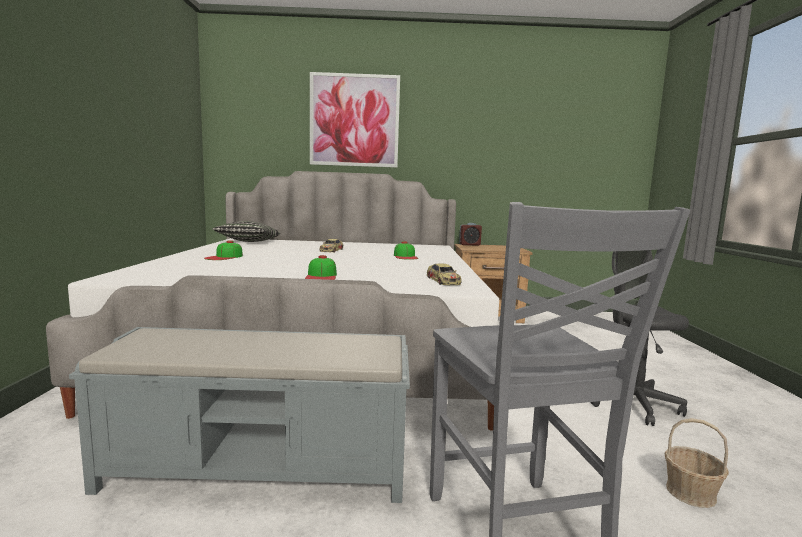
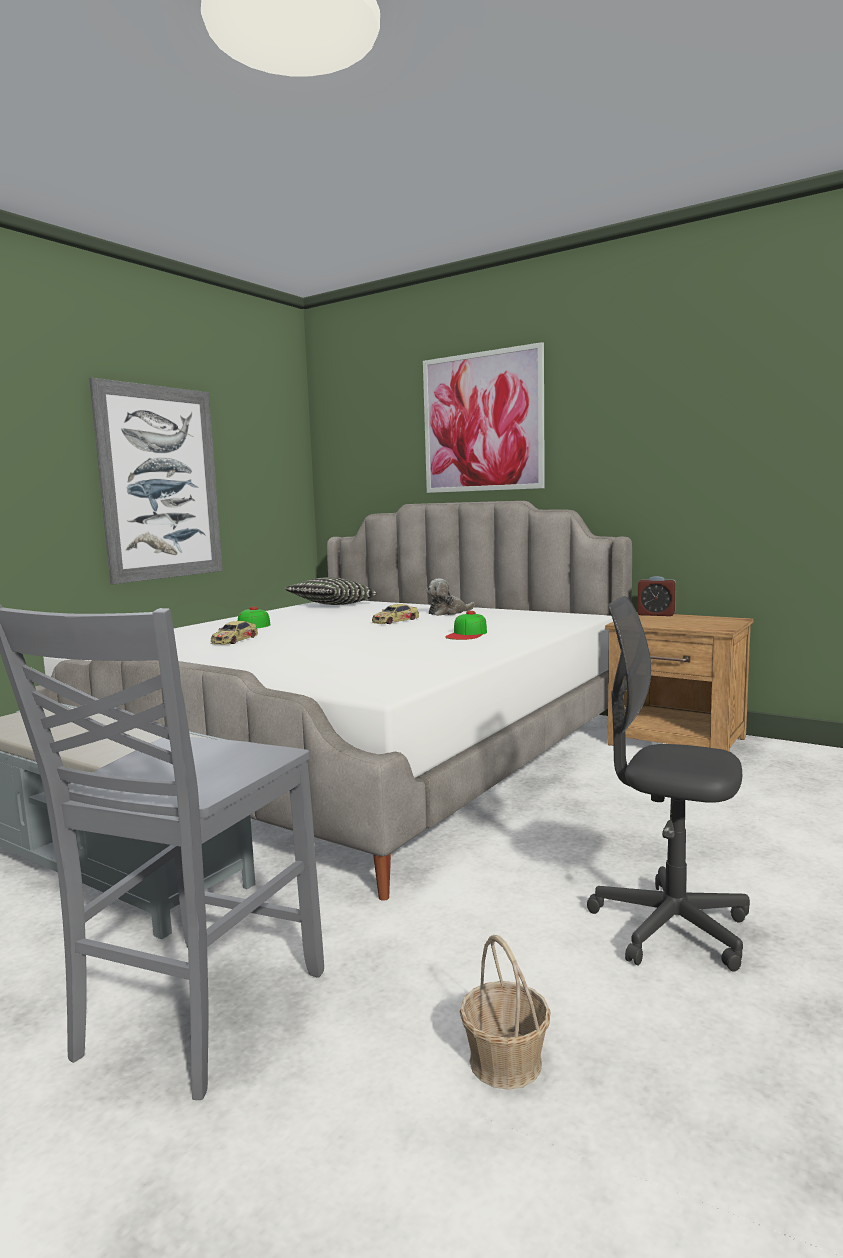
camera: 35 degrees right, 0 degrees up
cap [305,255,337,280] -> none
toy car [427,263,461,285] -> toy car moved to [211,621,258,645]
none -> picture [89,378,223,584]
none -> plush toy [426,578,475,616]

